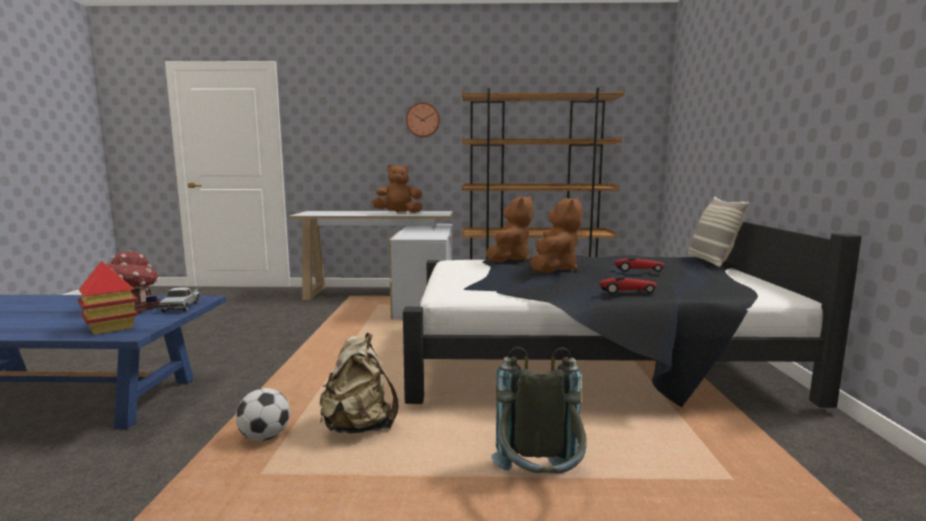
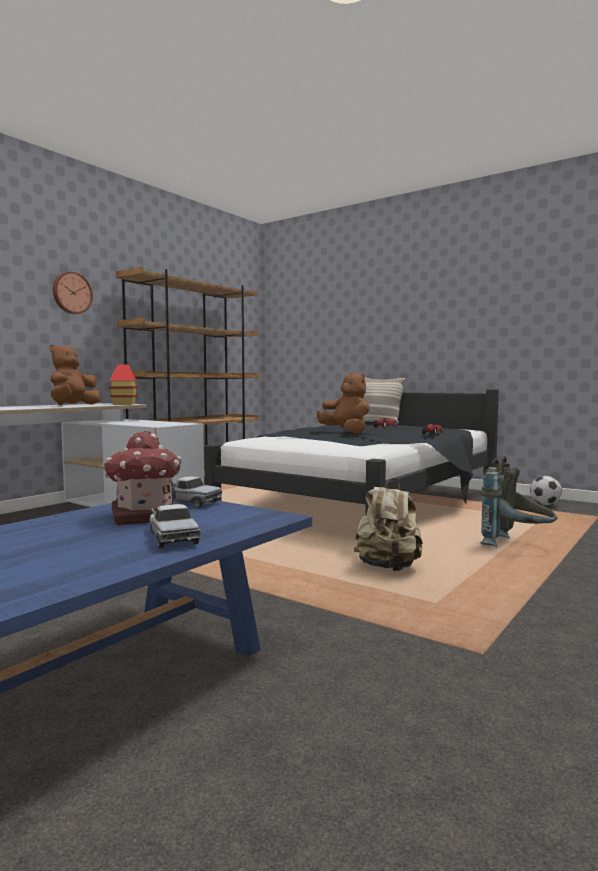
camera: 55 degrees left, 5 degrees down
toy house [78,261,138,335] -> toy house moved to [109,364,138,405]
football [236,388,290,441] -> football moved to [530,476,562,505]
brown plush toy [486,195,533,263] -> none
none -> toy truck [150,504,201,548]

